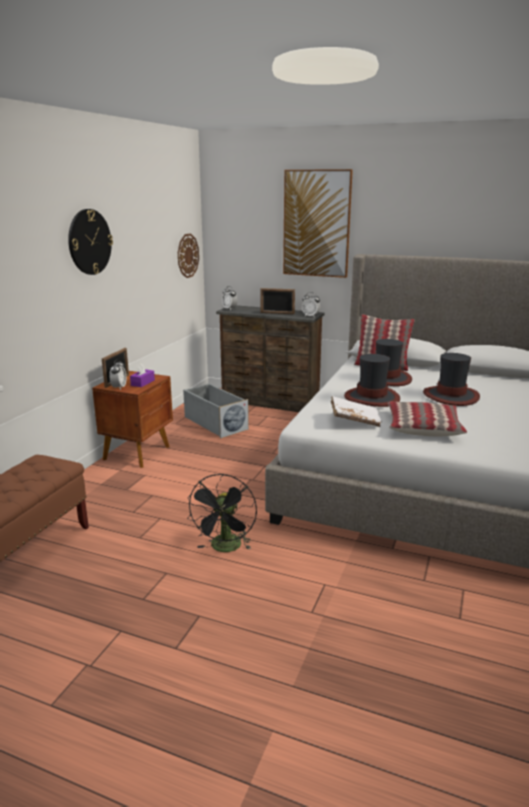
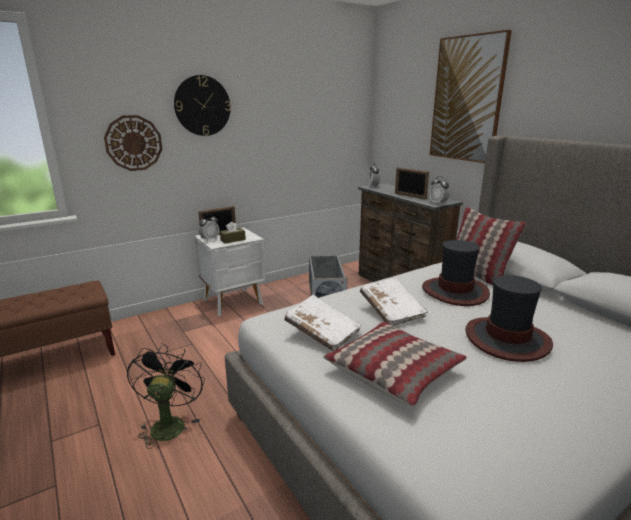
camera: 35 degrees right, 0 degrees up
brown nightstand [92,371,173,468] -> white nightstand [194,227,266,316]
purple tissue box [130,363,155,387] -> brown tissue box [220,222,246,243]
wall clock [178,233,199,278] -> wall clock moved to [104,115,162,171]
black fan [187,474,257,552] -> black fan turned 135 degrees clockwise [127,343,205,449]
hat [344,354,400,407] -> white book [360,277,428,326]

